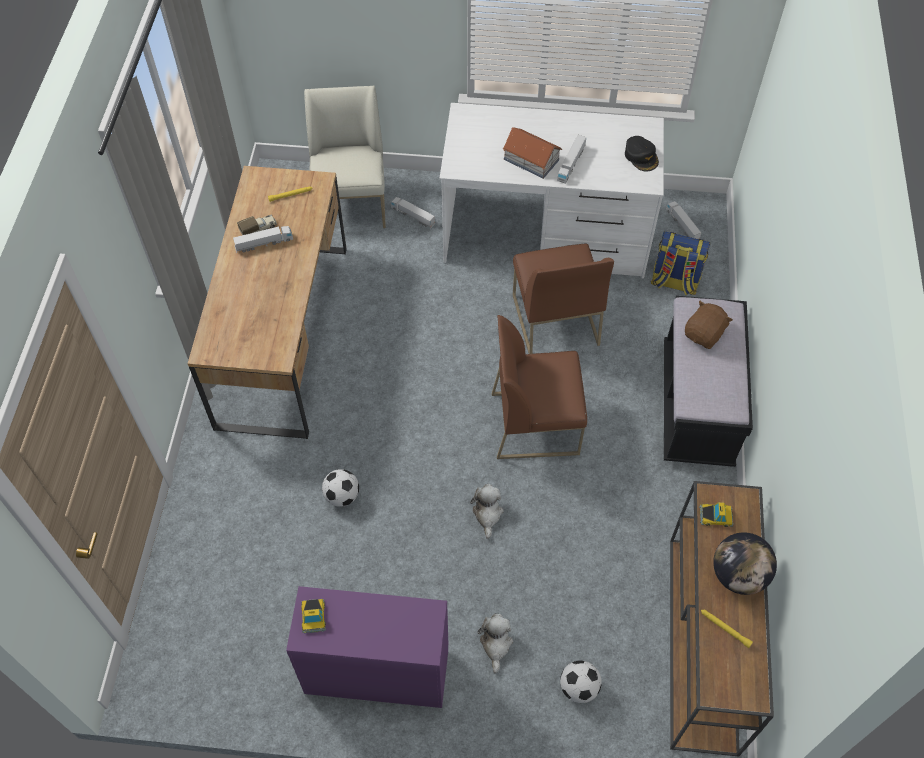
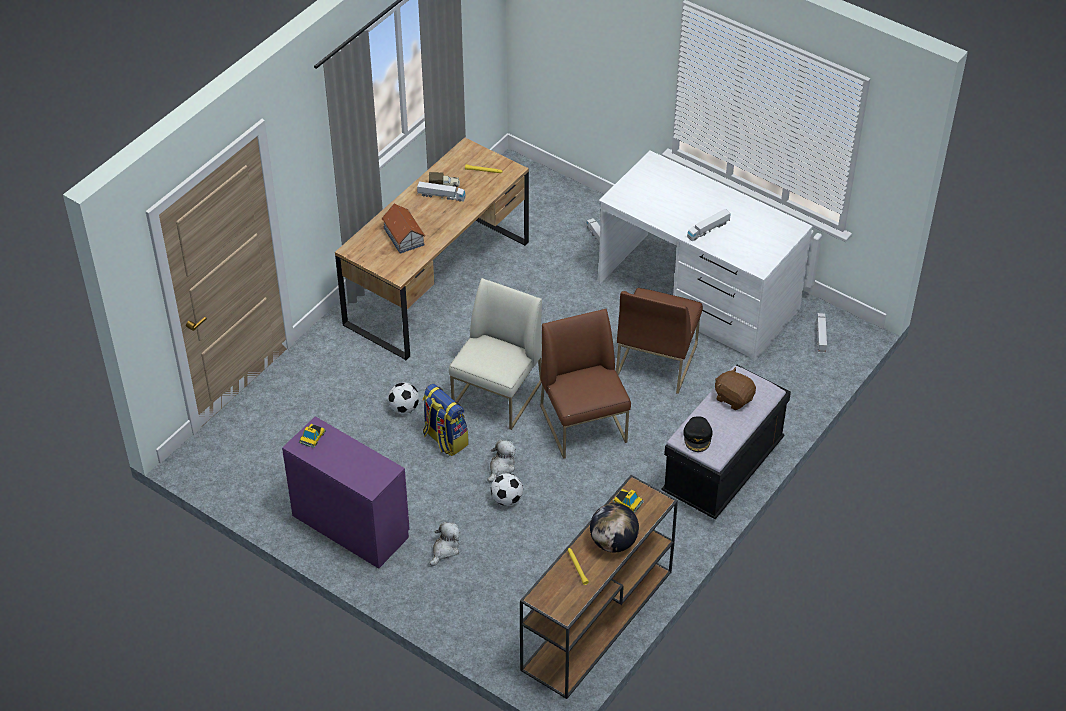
camera: 30 degrees right, 10 degrees down
white chair [304,86,386,228] -> white chair moved to [449,278,542,430]
brown chair [492,315,587,459] -> brown chair turned 45 degrees clockwise [540,309,631,459]
toy house [503,127,562,179] -> toy house moved to [382,204,425,254]
football [560,660,602,703] -> football moved to [491,473,523,506]
black cap [625,136,659,172] -> black cap moved to [683,416,713,452]
backpack [651,231,711,295] -> backpack moved to [423,384,469,456]
brown plush toy [685,301,733,349] -> brown plush toy turned 120 degrees counterclockwise [715,367,756,410]

